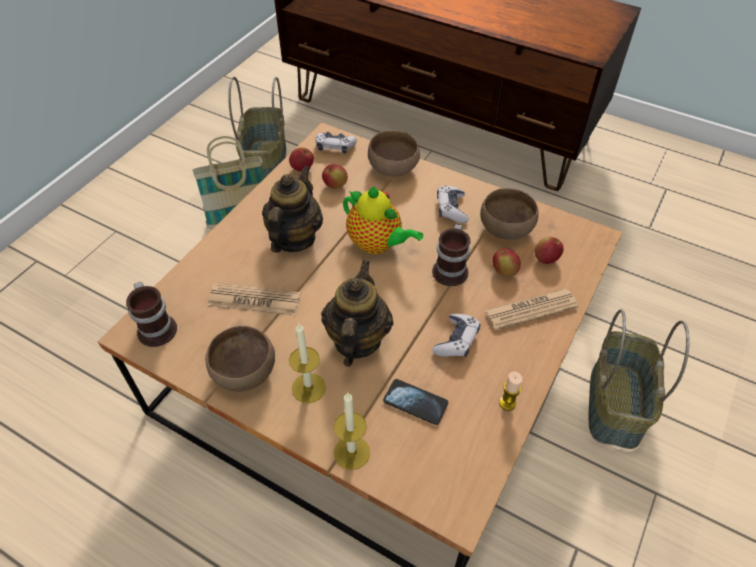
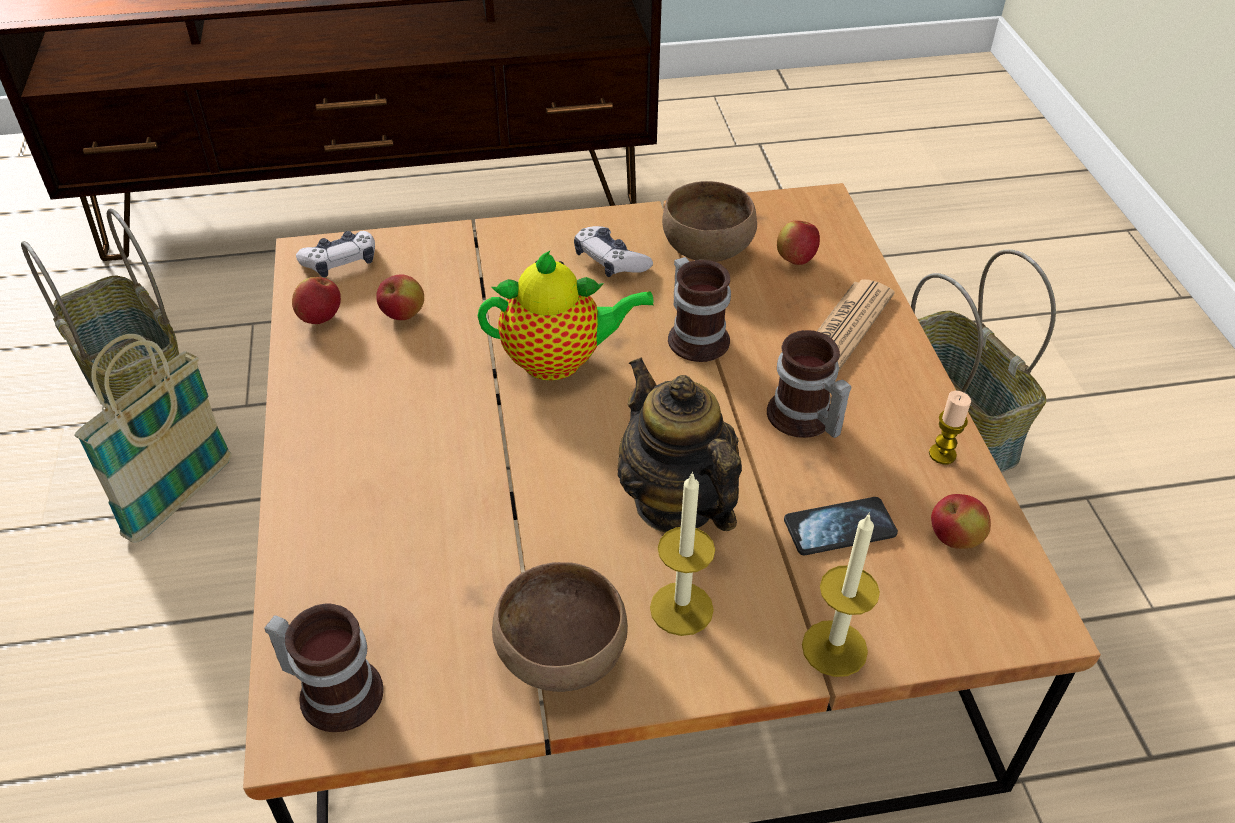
camera: 40 degrees left, 5 degrees down
newspaper [208,283,301,316] -> none
teapot [262,166,323,253] -> none
brown bowl [368,131,420,177] -> none
game controller [432,314,480,357] -> mug [767,330,851,438]
apple [492,248,521,276] -> apple moved to [931,494,991,549]

